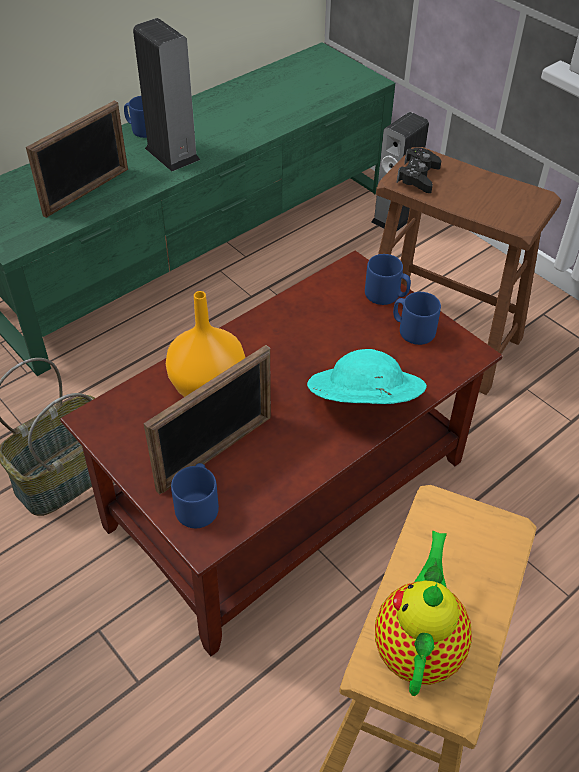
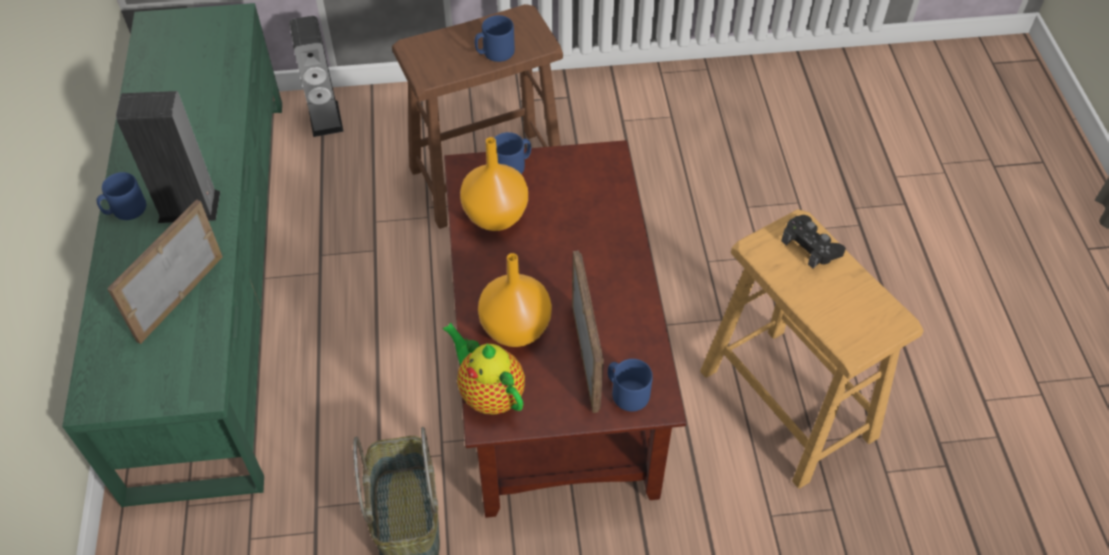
camera: 55 degrees left, 5 degrees up
picture frame [26,100,128,218] -> picture frame turned 135 degrees counterclockwise [107,199,223,344]
turquoise hat [307,349,427,404] -> none
teapot [375,531,472,696] -> teapot moved to [442,323,525,415]
blue mug [393,292,441,345] -> blue mug moved to [474,15,515,62]
black game controller [396,147,441,193] -> black game controller moved to [781,215,846,269]
none -> orange vase [460,137,528,231]

